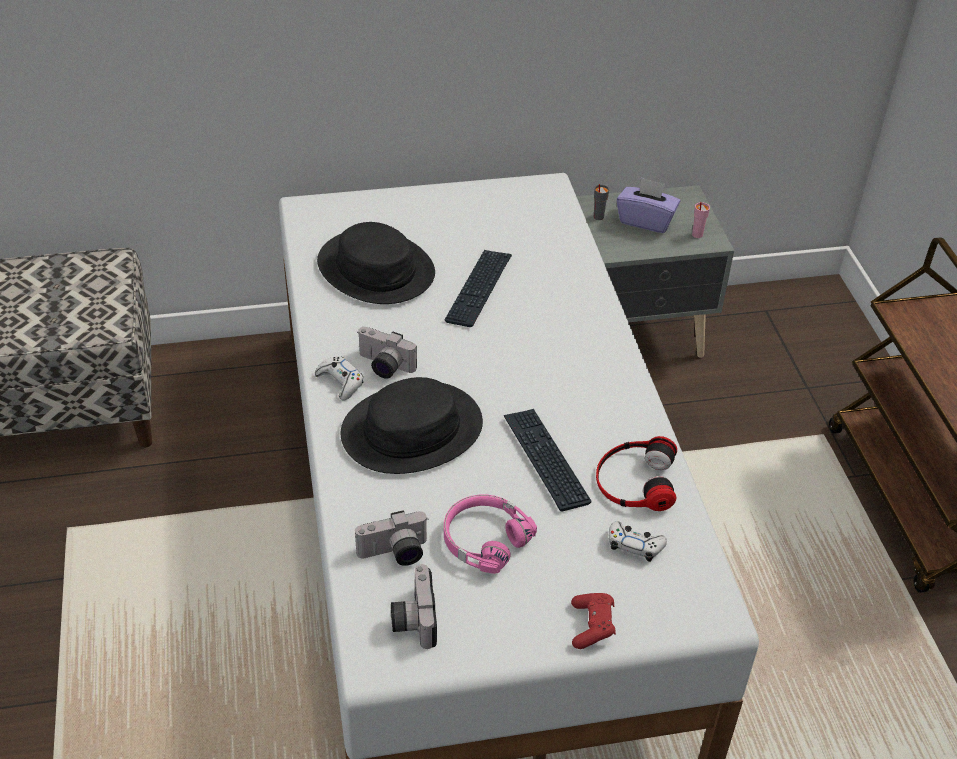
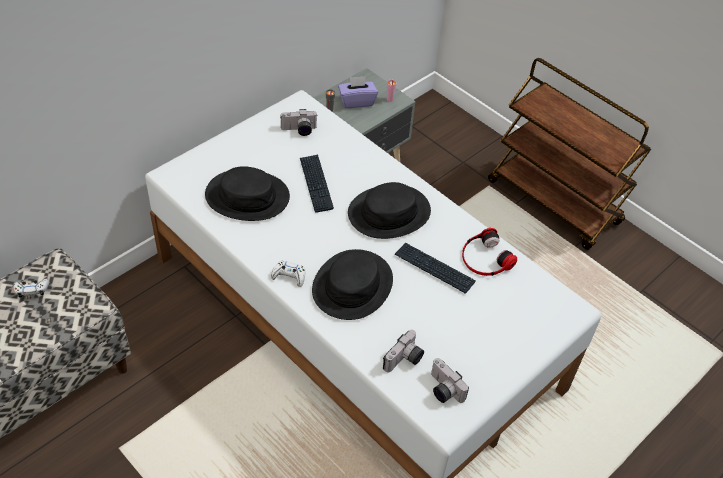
camera: 35 degrees left, 5 degrees up
camera [358,327,417,379] -> camera moved to [280,109,318,136]
pink headphones [444,495,537,574] -> none
red game controller [571,593,616,649] -> none
white game controller [609,521,667,562] -> white game controller moved to [14,278,49,298]
none -> black hat [348,182,431,239]

